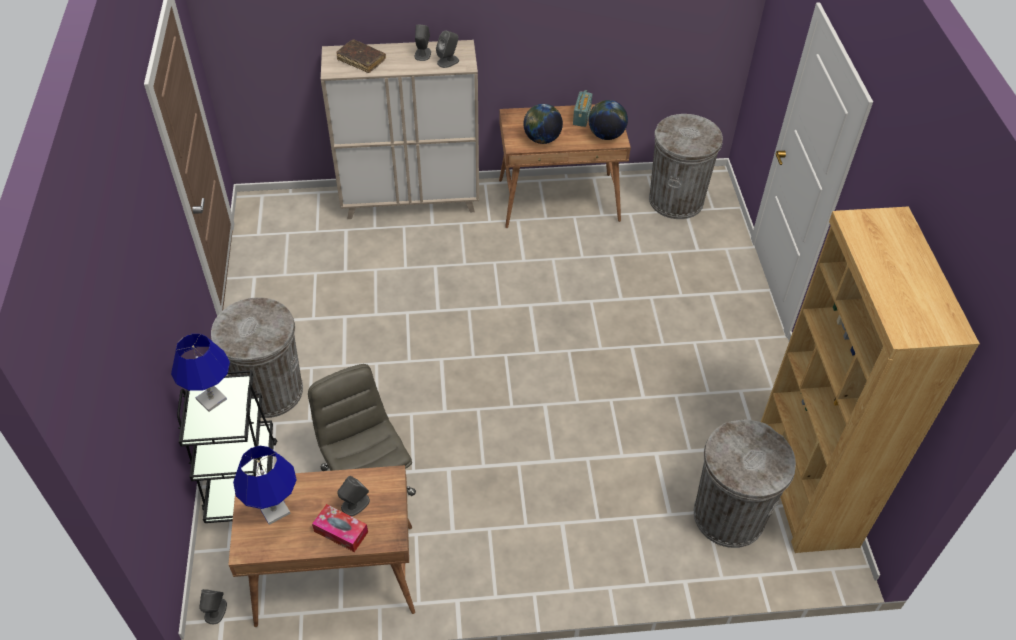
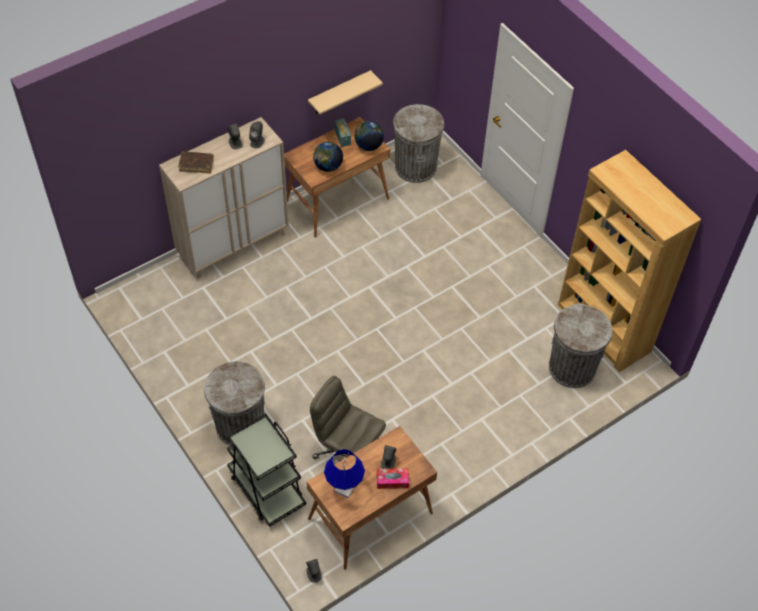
camera: 30 degrees left, 5 degrees up
blue table lamp [171,334,230,412] -> none
none -> beige shelf [308,70,383,114]

